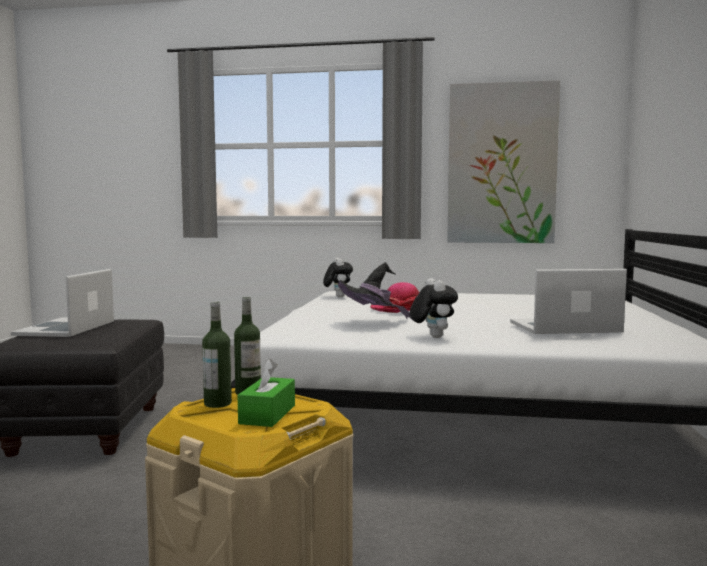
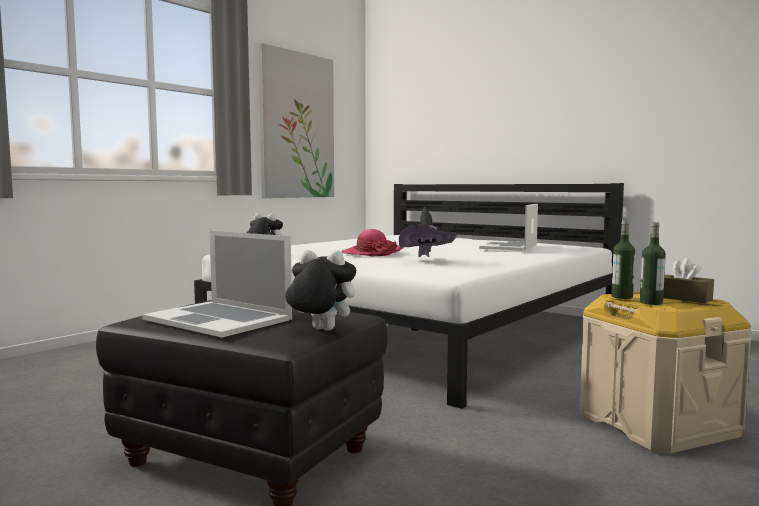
camera: 60 degrees left, 0 degrees up
green tissue box [237,359,295,427] -> brown tissue box [663,258,714,303]
plush toy [410,278,458,338] -> plush toy moved to [285,250,356,331]

